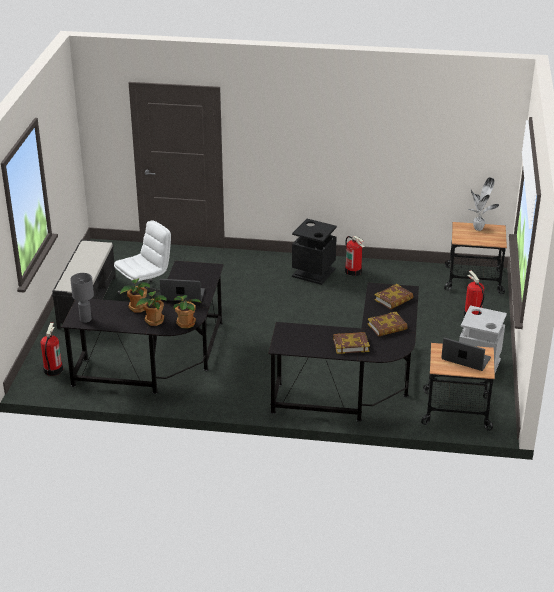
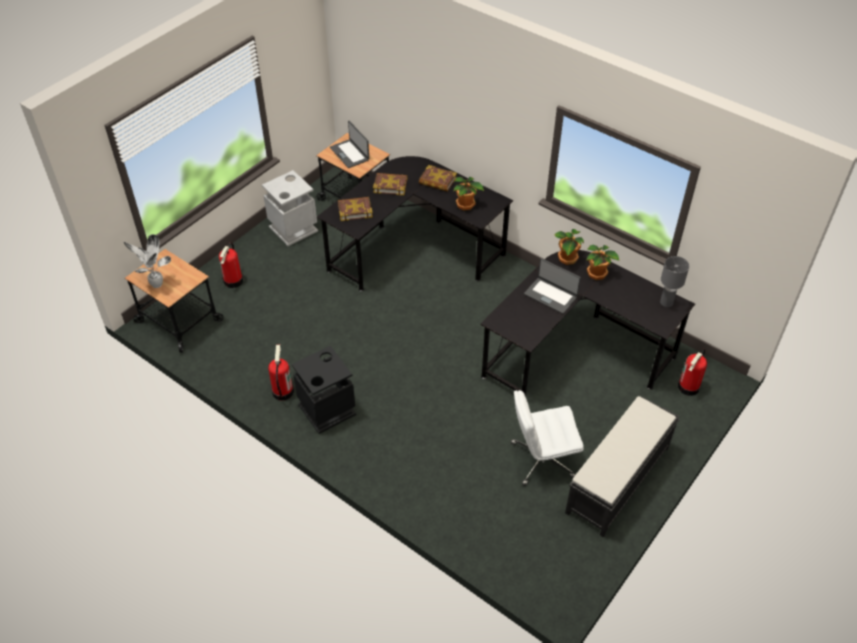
camera: 150 degrees left, 15 degrees up
potted plant [120,278,150,313] -> potted plant moved to [453,177,484,211]

